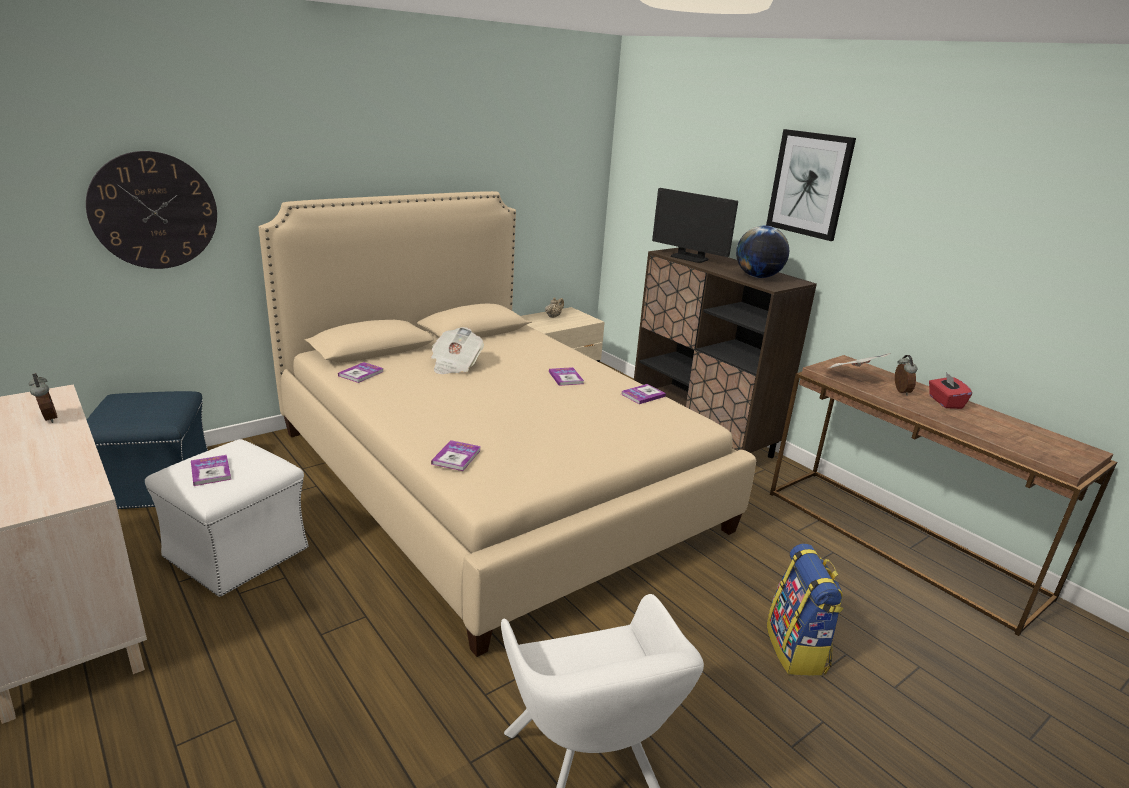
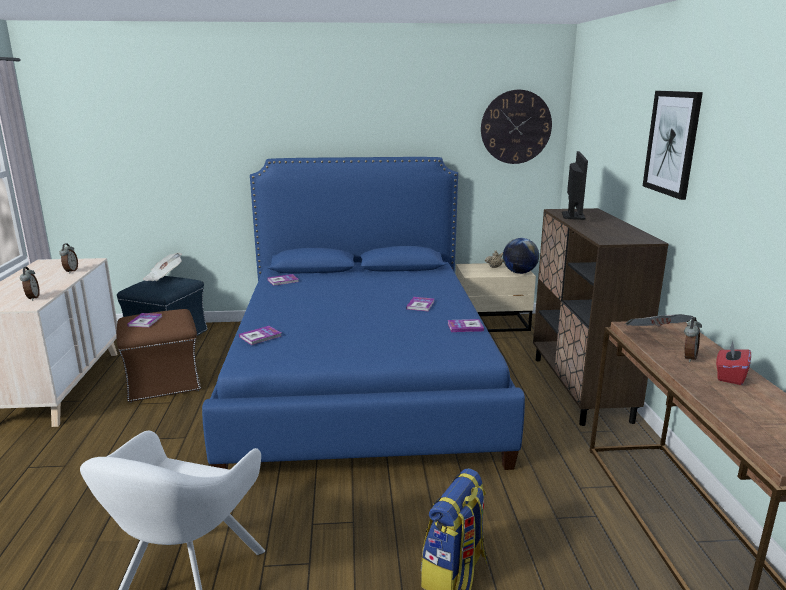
camera: 35 degrees right, 5 degrees down
wall clock [86,151,217,269] -> wall clock moved to [481,90,552,164]
white ottoman [145,439,308,597] -> brown ottoman [117,309,201,402]
beige bed [259,191,756,657] -> blue bed [202,157,525,470]
newspaper [431,327,484,374] -> newspaper moved to [143,253,182,281]
monitor [652,188,738,263] -> monitor turned 150 degrees counterclockwise [562,151,588,220]
globe [736,225,790,278] -> globe moved to [503,238,539,274]
none -> alarm clock [20,267,40,301]

